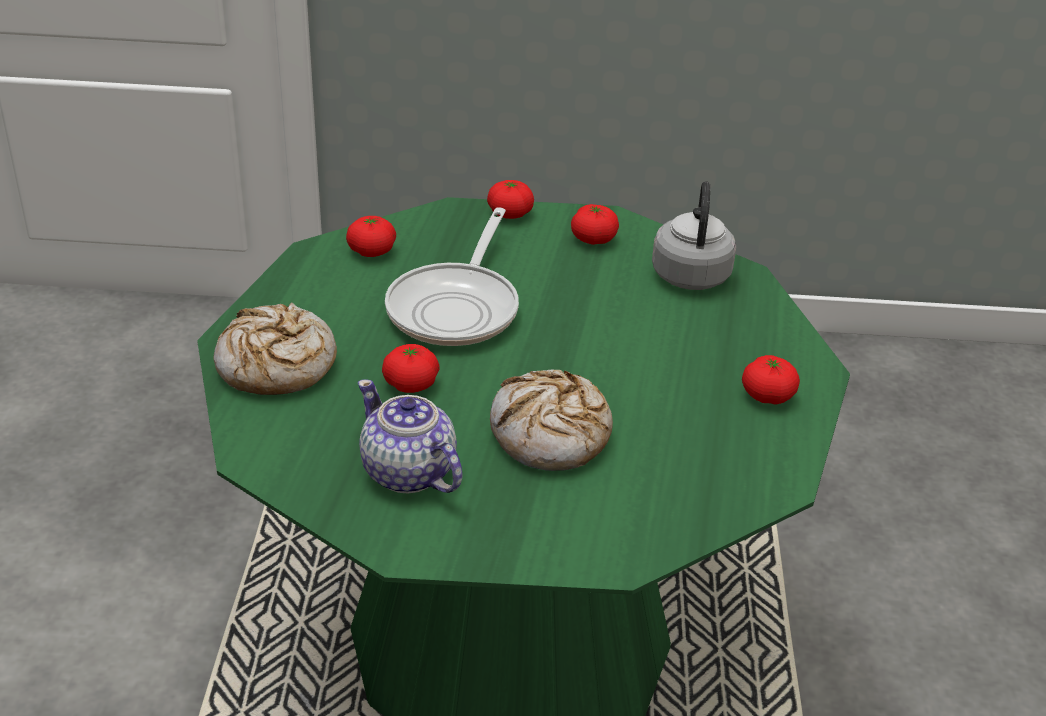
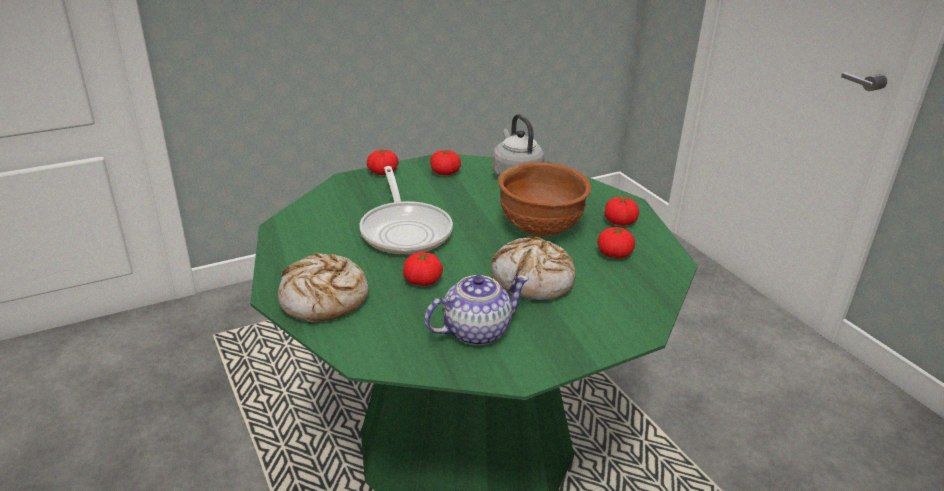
camera: 30 degrees left, 5 degrees down
tomato [346,216,396,257] -> tomato moved to [597,227,635,258]
teapot [358,379,462,494] -> teapot turned 135 degrees clockwise [425,275,529,346]
none -> brown bowl [498,162,591,236]

